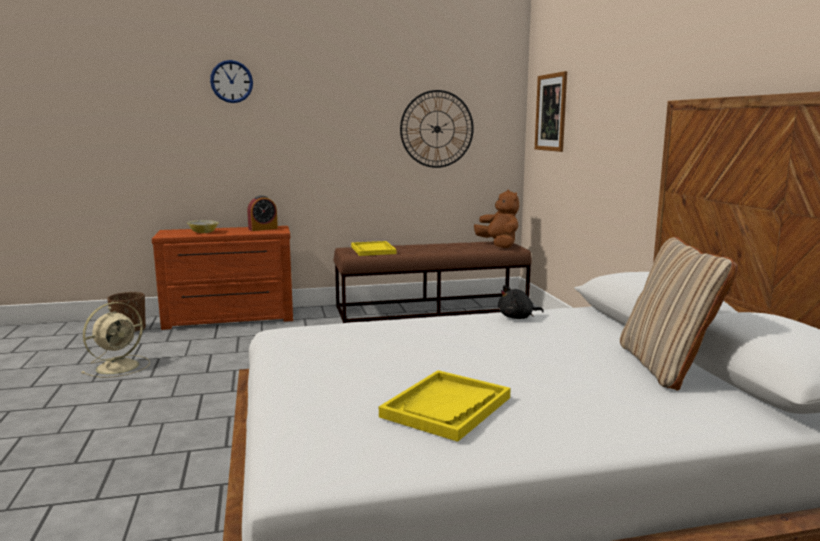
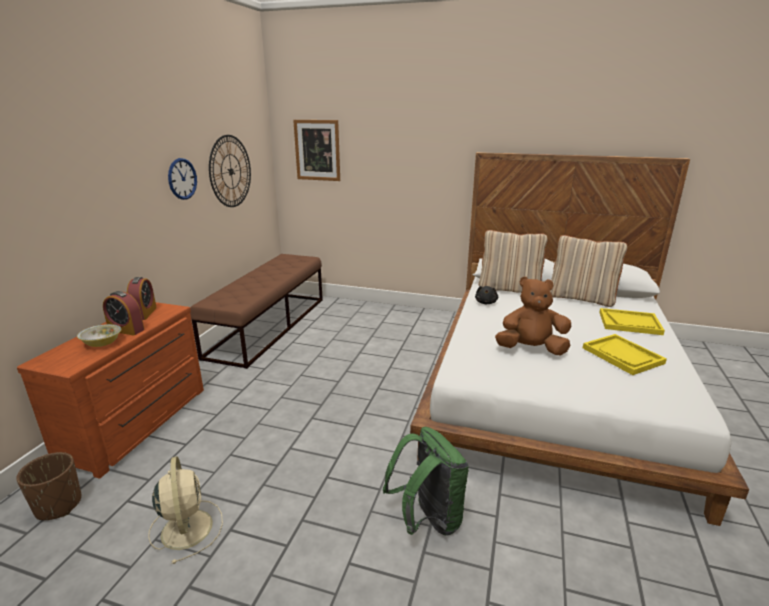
camera: 60 degrees left, 10 degrees up
wall clock [210,60,253,103] -> wall clock moved to [168,158,197,200]
yellow tray [351,241,397,256] -> yellow tray moved to [599,308,665,335]
brown plush toy [474,190,519,249] -> brown plush toy moved to [495,277,571,355]
none -> alarm clock [103,291,145,336]
none -> green backpack [383,427,469,536]
none -> beige pillow [479,230,548,293]

